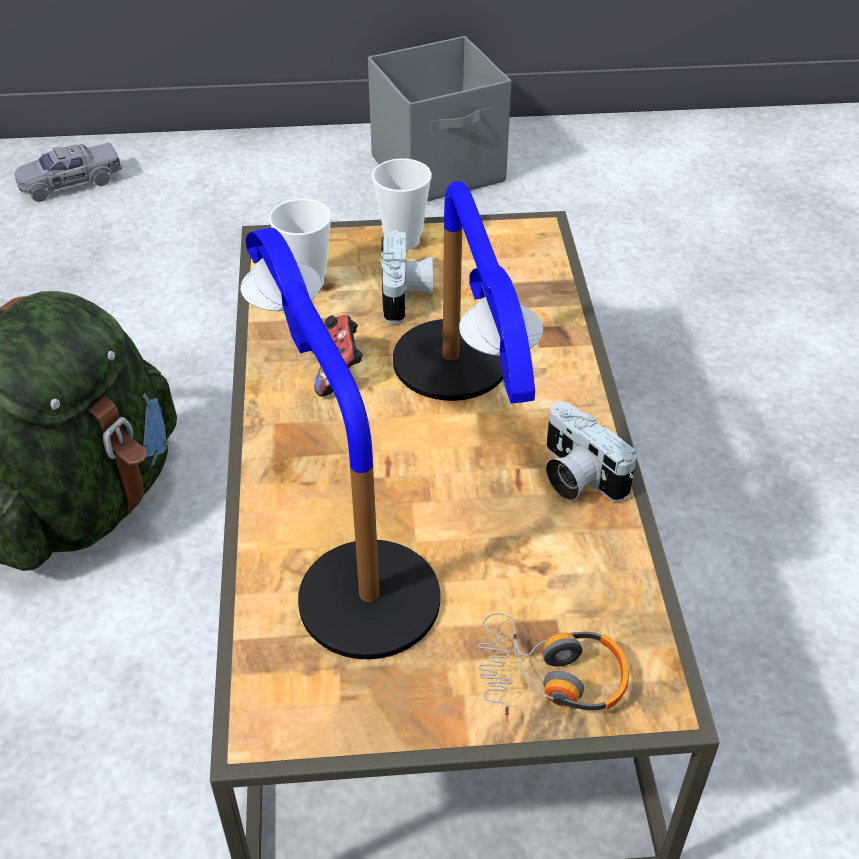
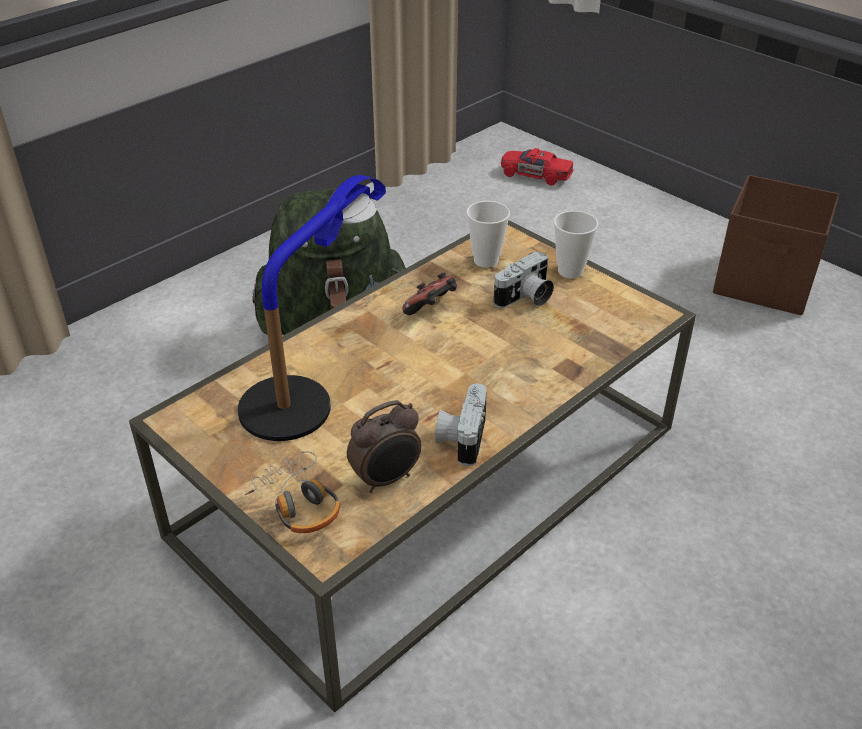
camera: 50 degrees right, 5 degrees down
grey toy car [14,143,122,202] -> red toy car [501,148,574,186]
grey storage box [368,36,511,202] -> brown storage box [713,175,839,315]
table lamp [393,181,543,403] -> none
none -> alarm clock [347,400,422,493]

